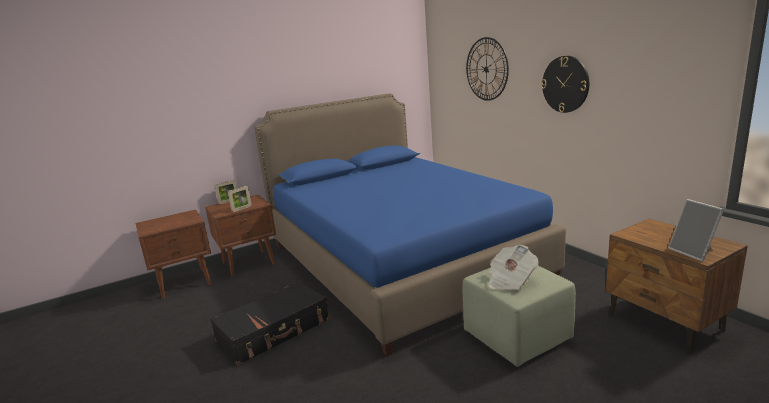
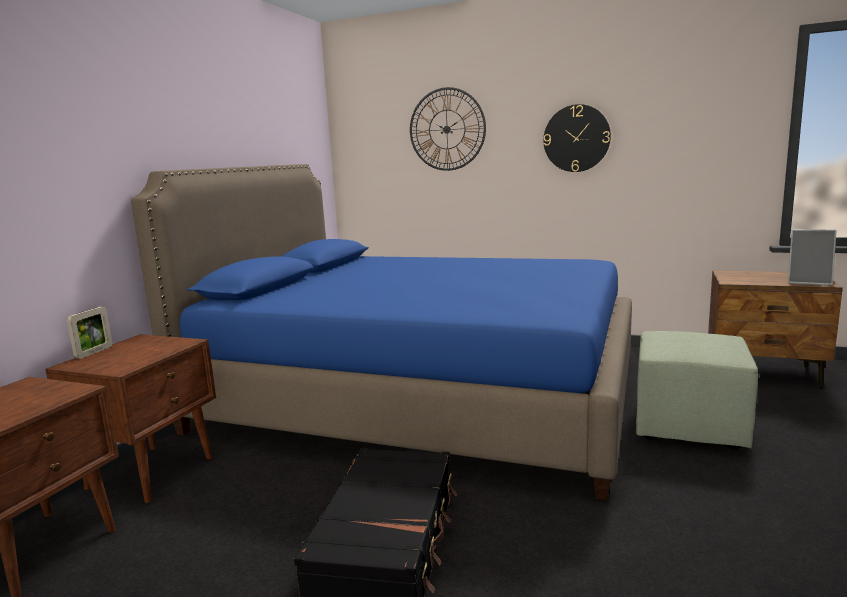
camera: 40 degrees left, 5 degrees down
picture frame [228,186,252,212] -> none
newspaper [488,245,539,290] -> none

